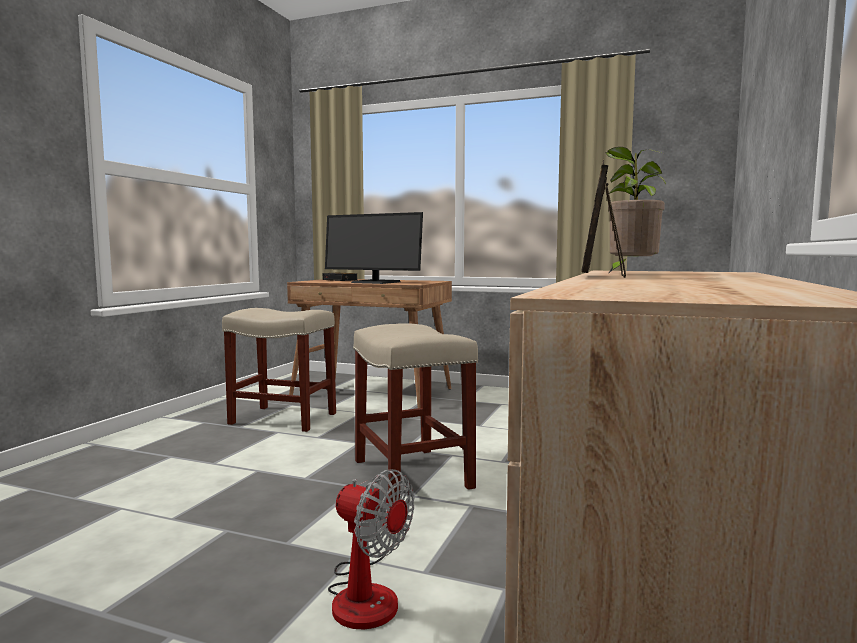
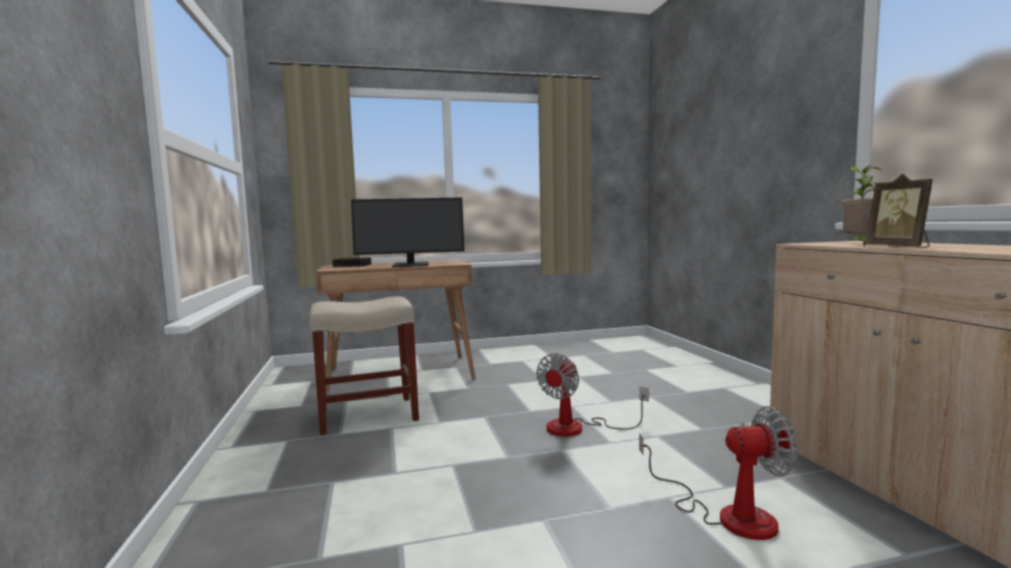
camera: 35 degrees left, 0 degrees up
beige stool [353,323,478,502] -> fan [536,353,649,436]

